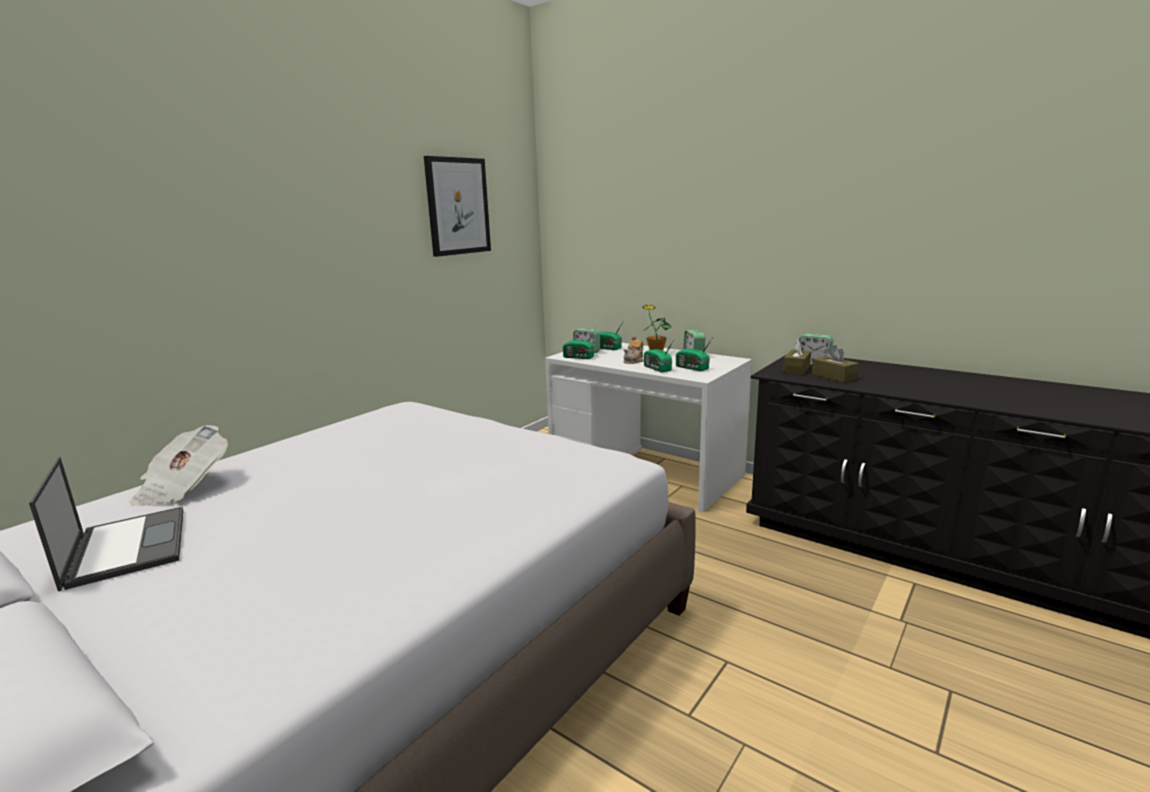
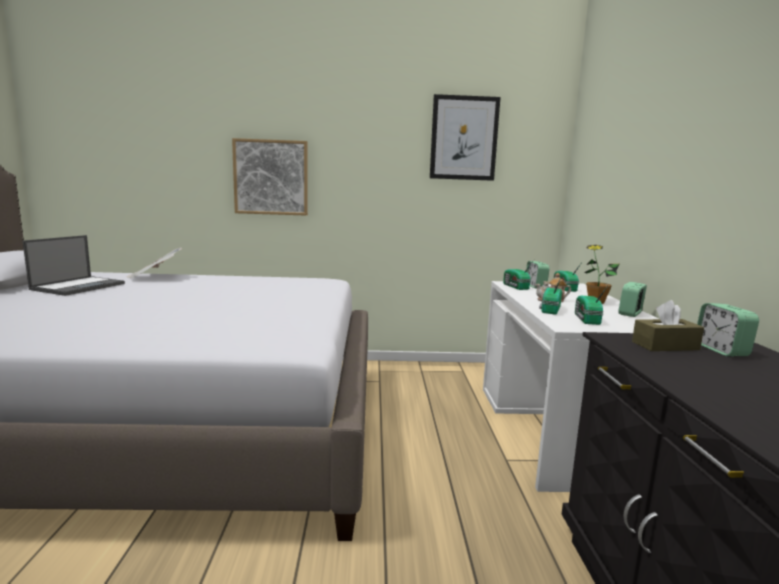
camera: 50 degrees right, 5 degrees down
brown tissue box [812,345,859,383] -> none
none -> picture [232,138,308,216]

